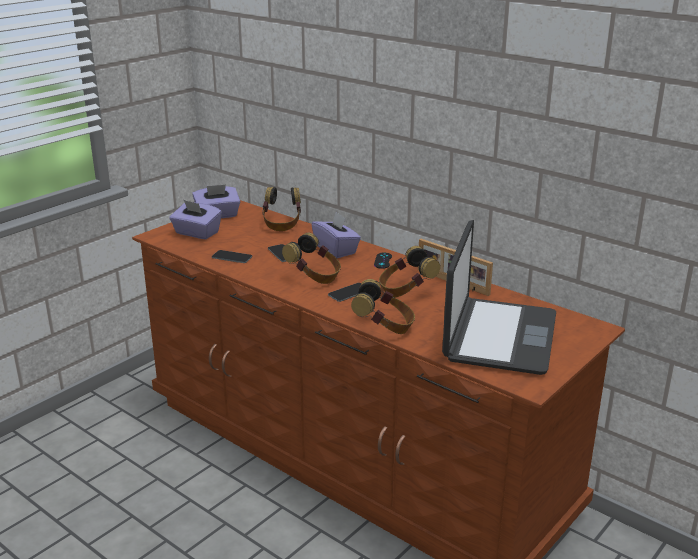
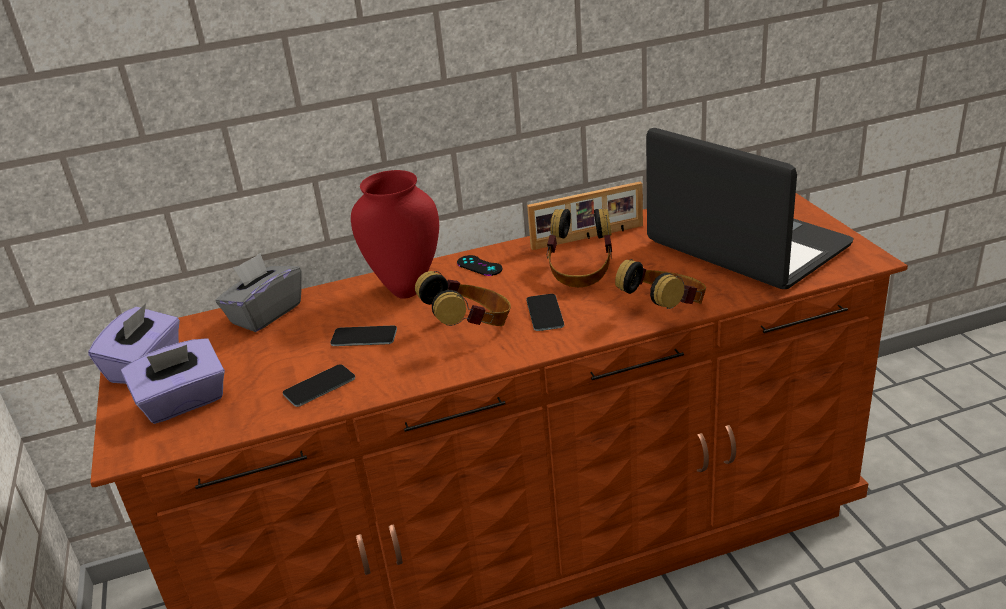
camera: 55 degrees left, 5 degrees up
headphones [262,187,301,231] -> grey tissue box [216,253,302,332]
purple tissue box [312,212,361,258] -> red vase [351,170,439,299]

